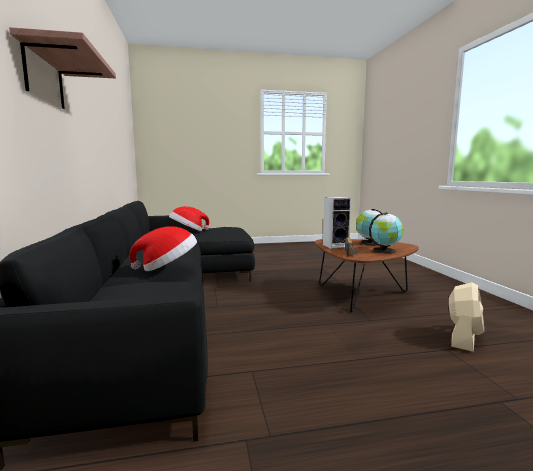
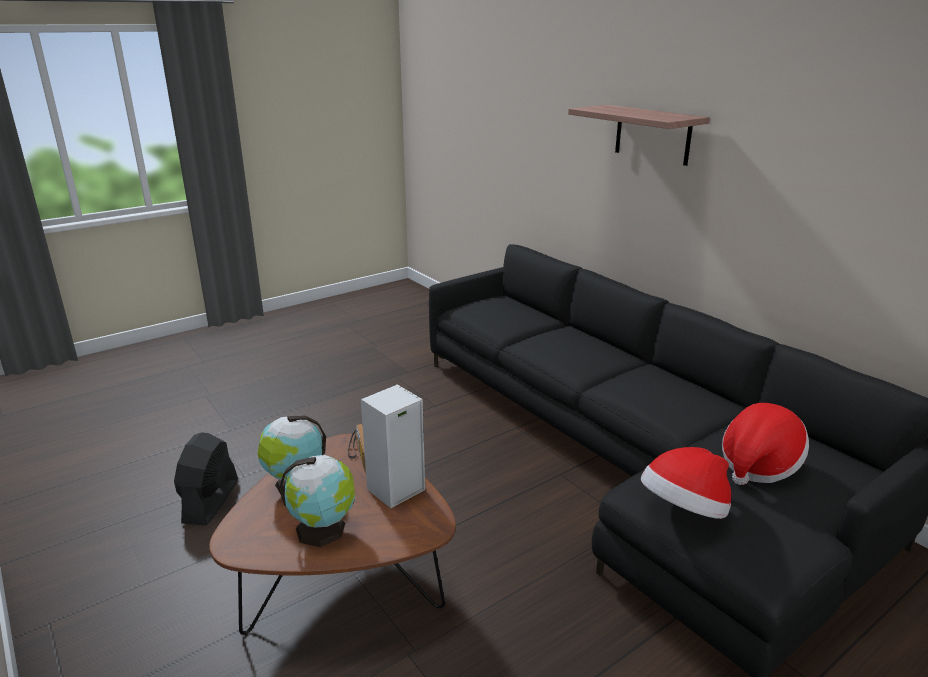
camera: 155 degrees right, 15 degrees up
hat [129,226,197,271] -> hat moved to [641,447,731,519]
beige fan [449,282,484,352] -> black fan [174,432,238,526]

